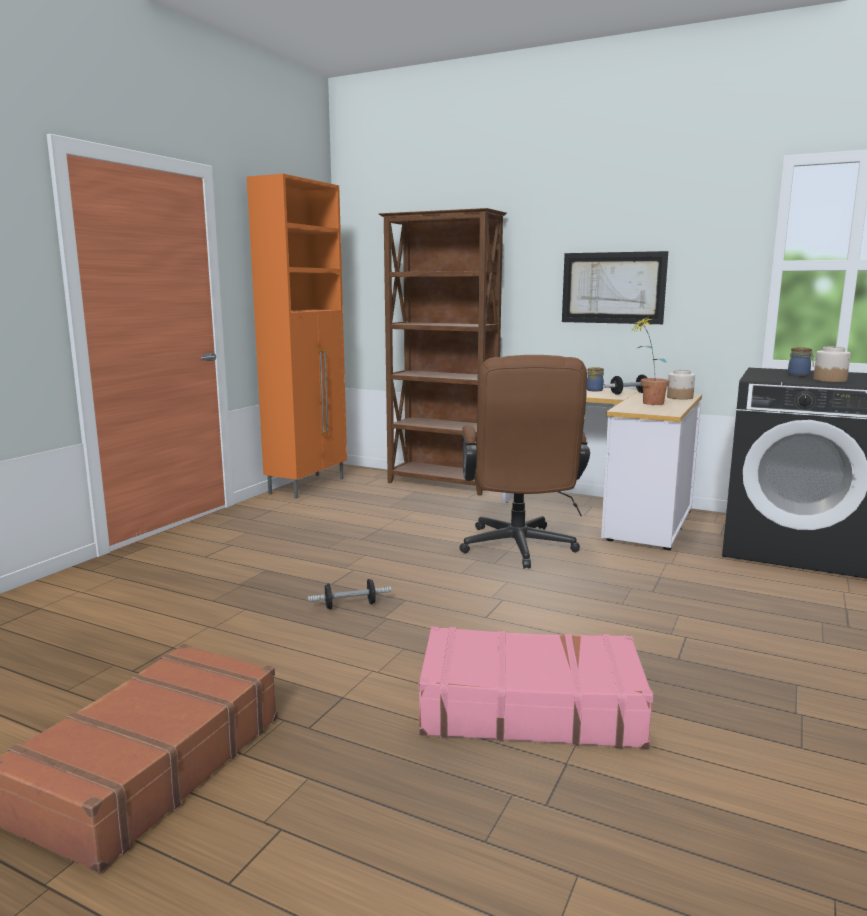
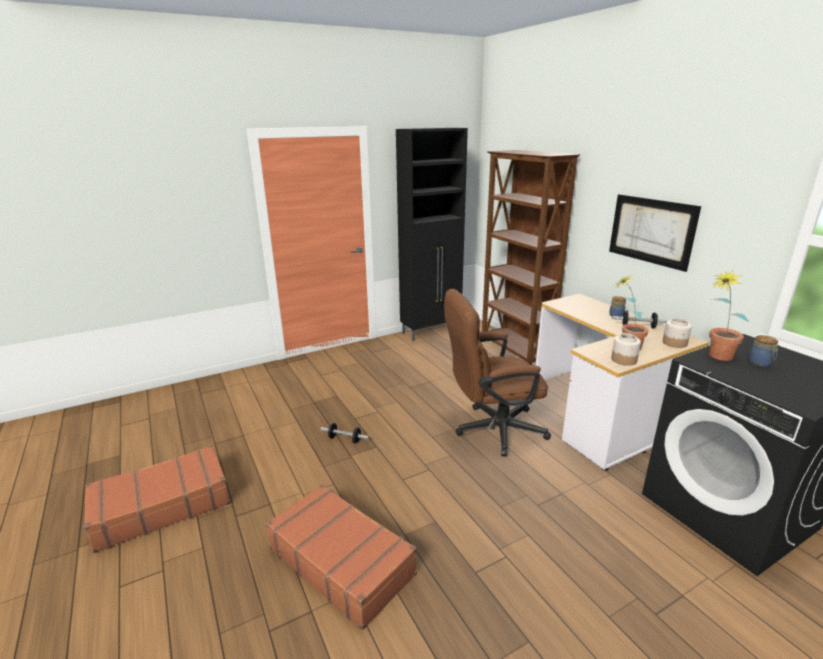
camera: 35 degrees right, 10 degrees up
orange cabinet [247,174,347,499] -> black cabinet [396,128,468,341]
pink suitcase [418,627,653,749] -> brown suitcase [266,484,417,630]
brown office chair [459,355,590,568] -> brown office chair turned 45 degrees clockwise [444,289,551,456]
jar [813,347,851,382] -> jar moved to [611,333,641,366]
none -> potted plant [709,270,749,361]

